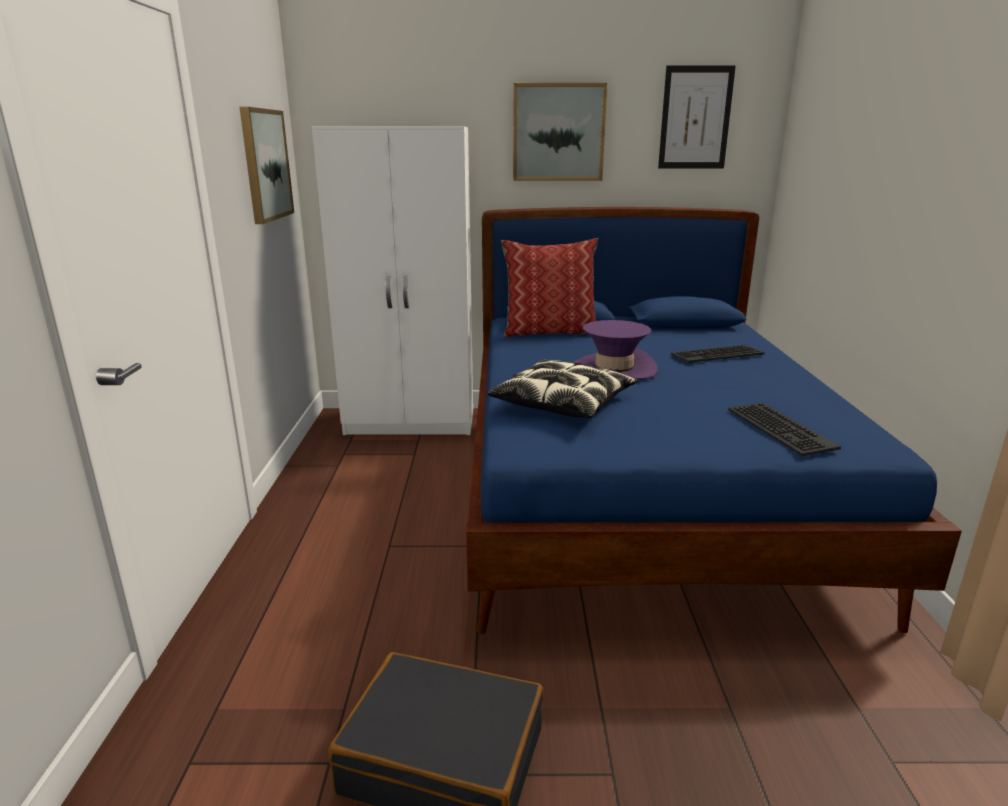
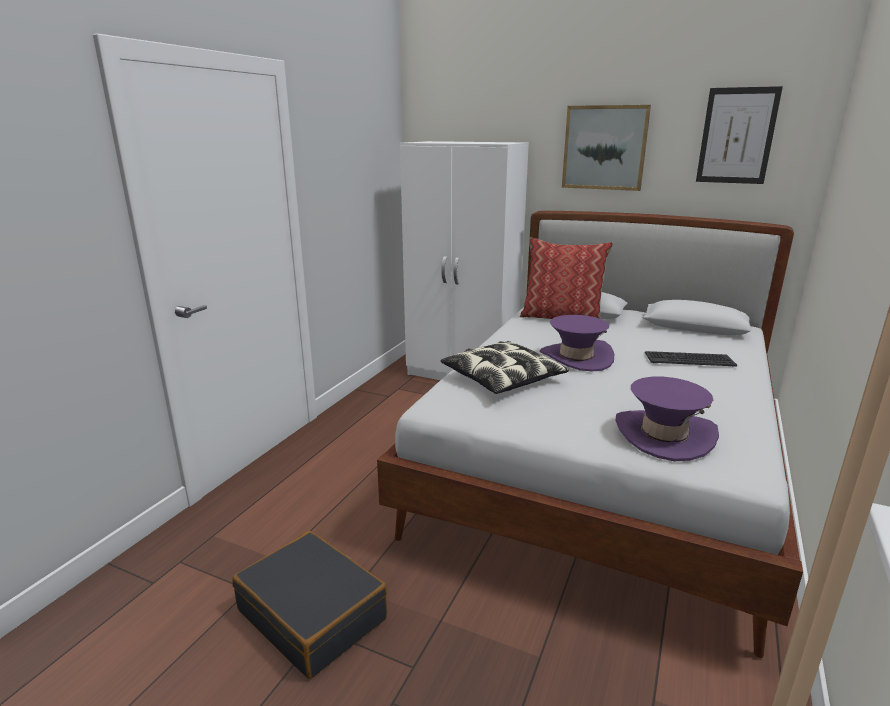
camera: 25 degrees right, 0 degrees up
picture [239,107,294,224] -> none
blue bed [466,207,962,634] -> white bed [377,211,803,658]
keyboard [728,402,841,456] -> purple hat [615,377,719,461]

